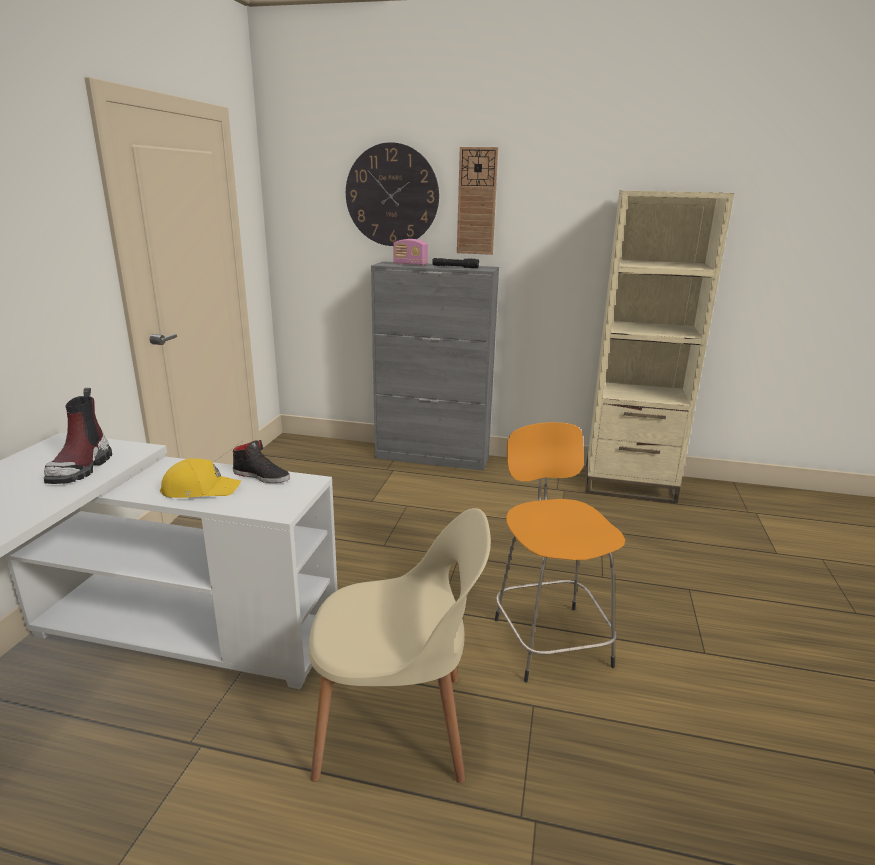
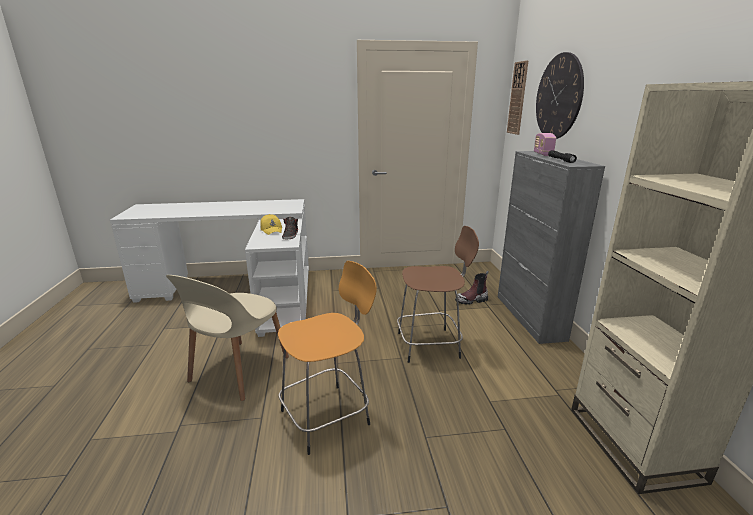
camera: 70 degrees right, 0 degrees up
boot [44,388,112,484] -> boot moved to [455,271,489,305]
beige chair [308,508,491,783] -> beige chair turned 45 degrees clockwise [166,275,289,401]
wall clock [457,147,498,255] -> wall clock moved to [507,60,528,135]
none -> brown stool [397,226,479,363]

